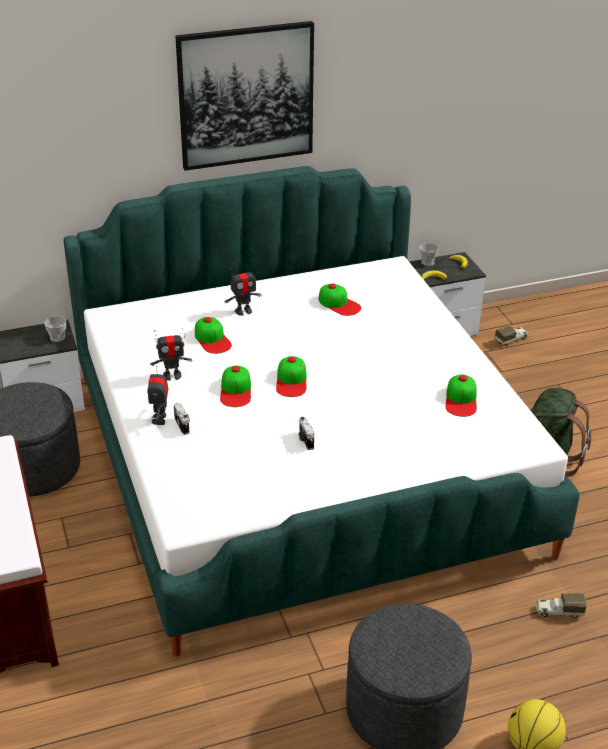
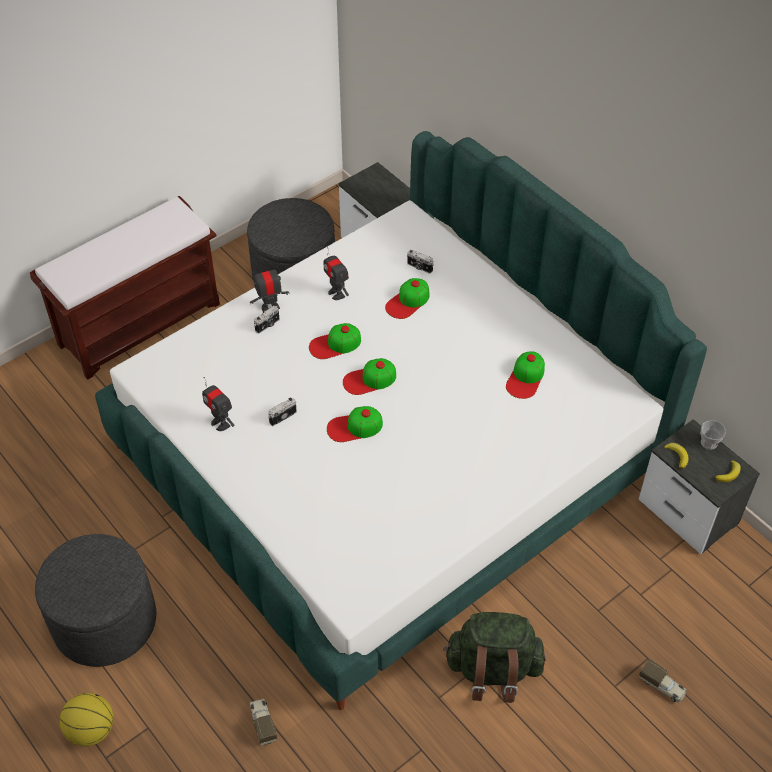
camera: 70 degrees right, 15 degrees up
cup [44,316,66,342] -> none
picture [175,21,314,171] -> none
toy robot [225,265,261,316] -> toy robot moved to [202,377,234,431]
cap [446,374,477,417] -> cap moved to [327,406,383,442]
toy truck [495,326,528,345] -> toy truck moved to [639,659,687,703]
none -> camera [407,250,434,274]

